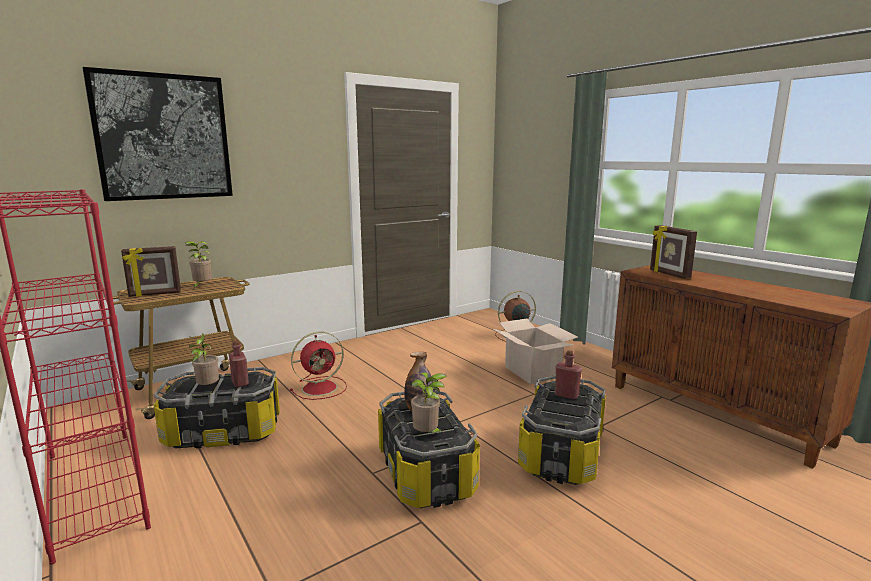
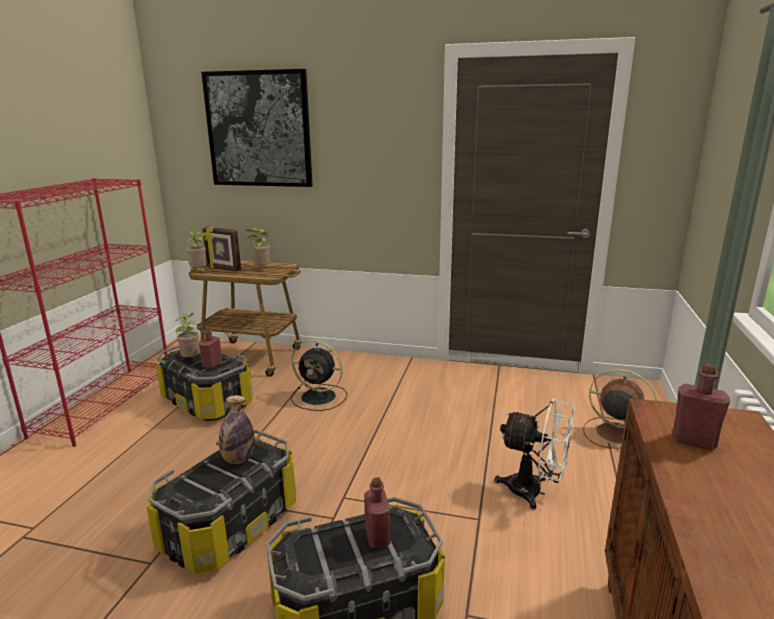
camera: 50 degrees right, 5 degrees up
red fan [290,332,347,400] -> black fan [291,340,347,411]
potted plant [411,373,447,433] -> potted plant moved to [186,229,206,273]
cardboard box [493,318,578,384] -> white fan [494,398,575,510]
picture frame [650,225,697,279] -> red bottle [672,363,730,450]

